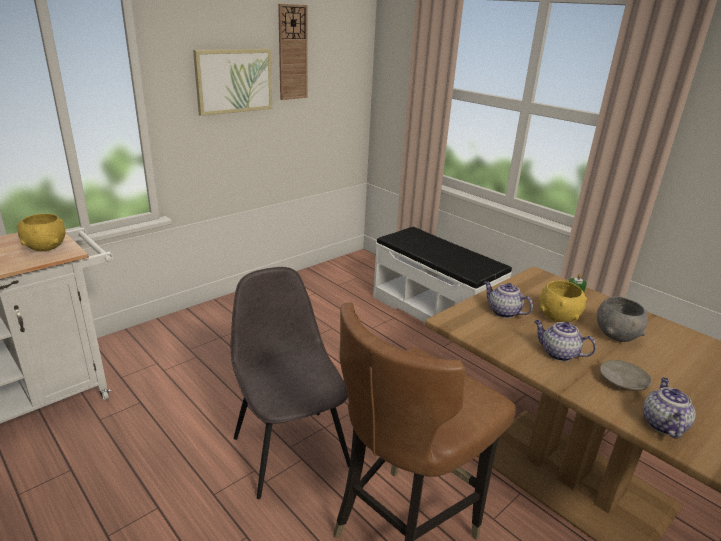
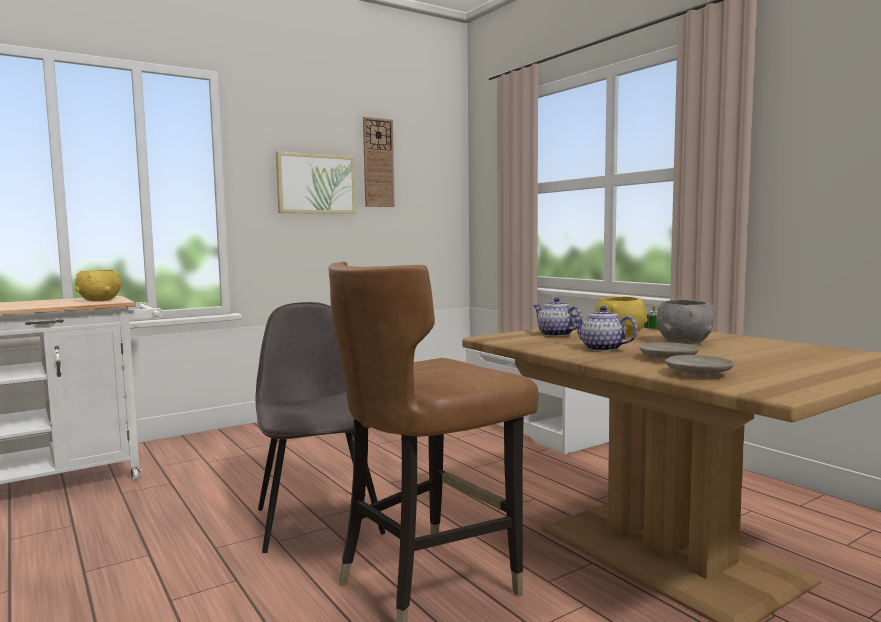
camera: 10 degrees right, 20 degrees down
teapot [643,377,696,439] -> beige plate [665,355,734,377]

